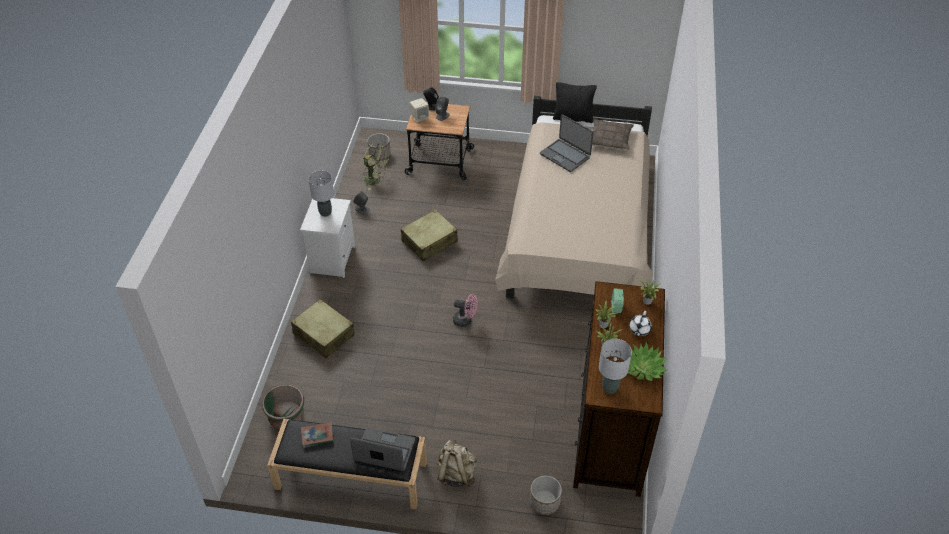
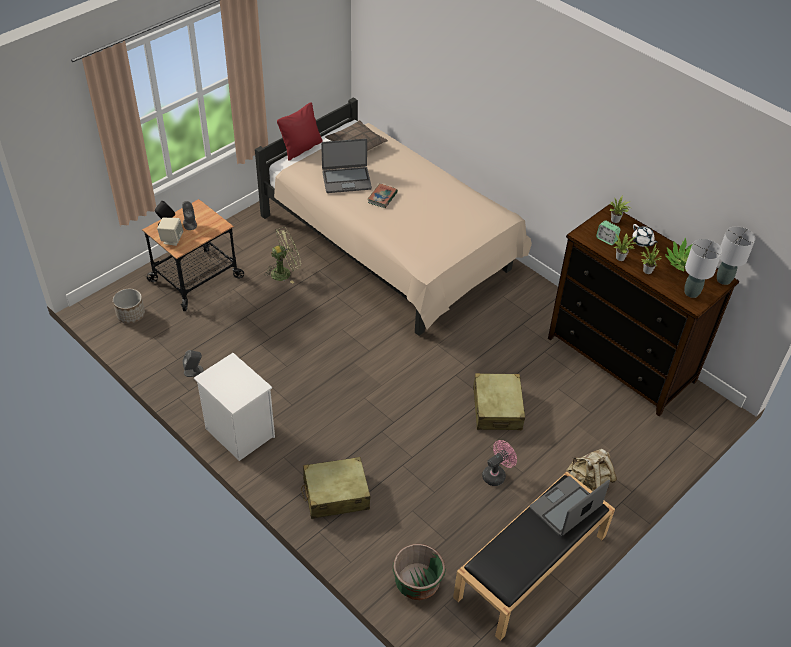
camera: 55 degrees left, 0 degrees up
book [301,422,334,448] -> book moved to [368,183,398,208]
grey table lamp [309,170,334,217] -> grey table lamp moved to [717,226,755,285]
green fan [362,143,390,190] -> green fan moved to [264,227,301,284]
beige suitcase [401,209,458,261] -> beige suitcase moved to [473,373,525,430]
pink fan [453,294,478,327] -> pink fan moved to [482,440,517,486]
planter [530,476,562,515] -> none
black pillow [553,82,597,123] -> red pillow [277,103,323,160]

